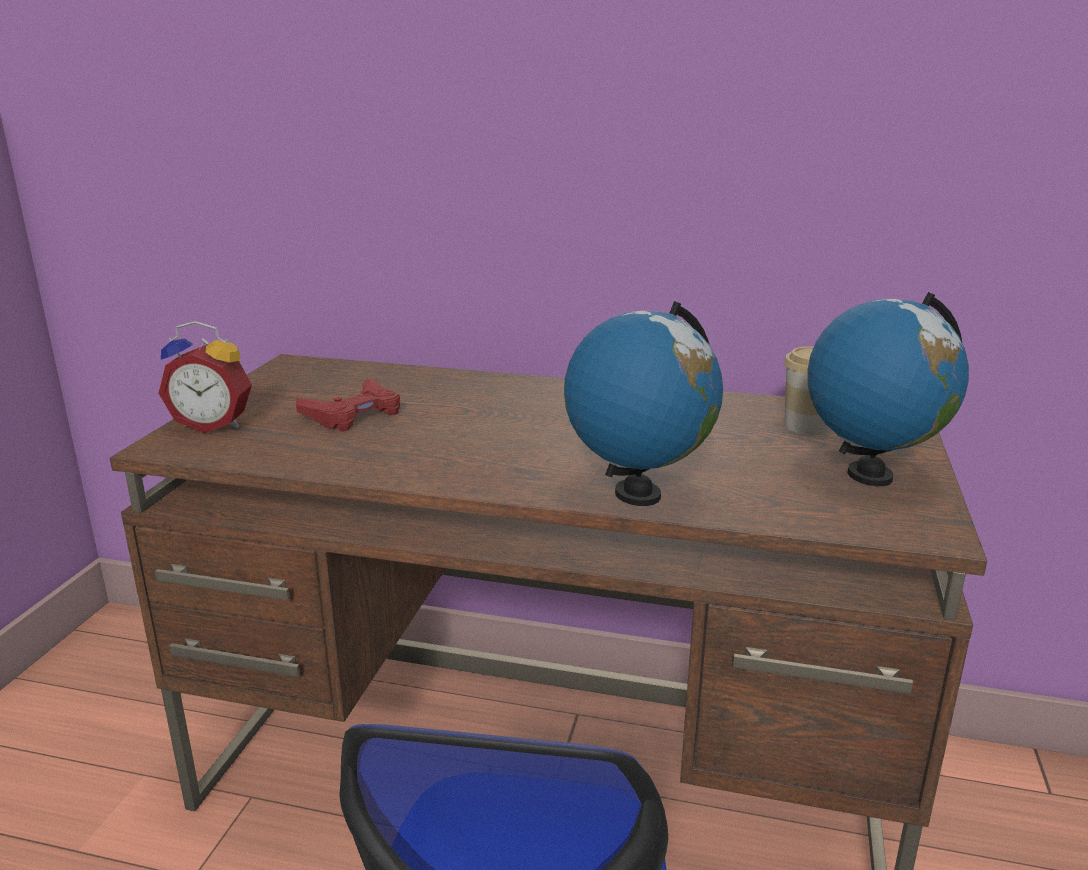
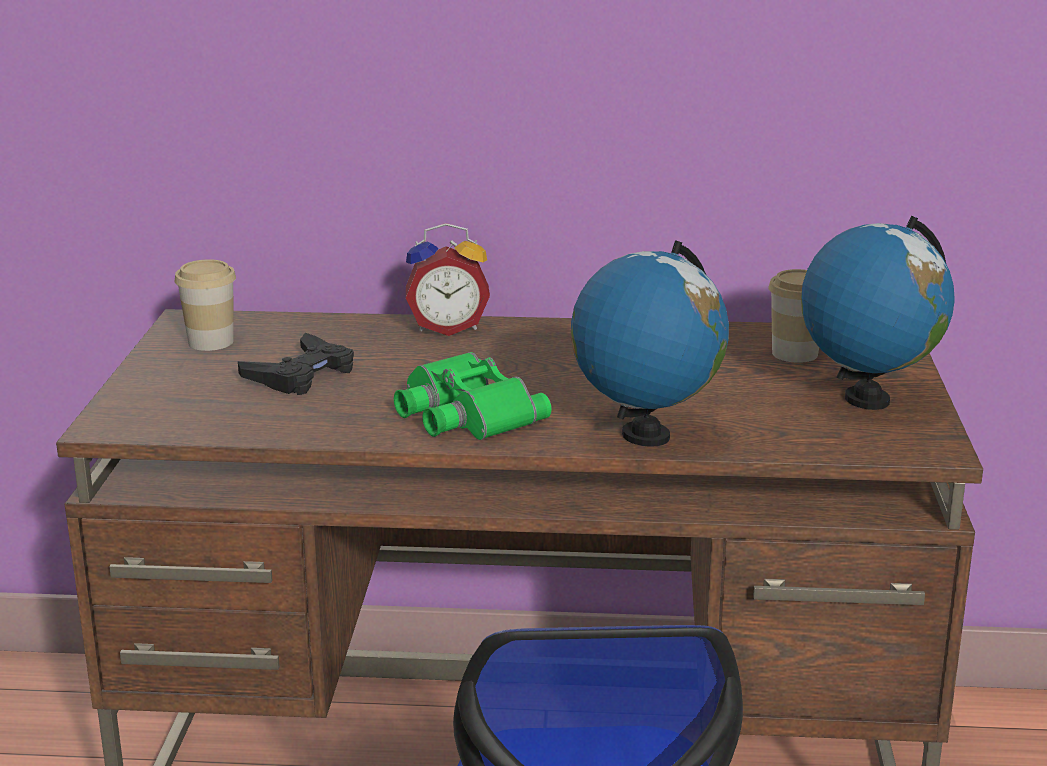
camera: 10 degrees left, 0 degrees up
alarm clock [158,321,252,433] -> alarm clock moved to [406,223,490,336]
red game controller [296,378,400,431] -> black game controller [238,333,354,395]
none -> cup [174,259,236,351]
none -> green binoculars [394,352,552,440]

